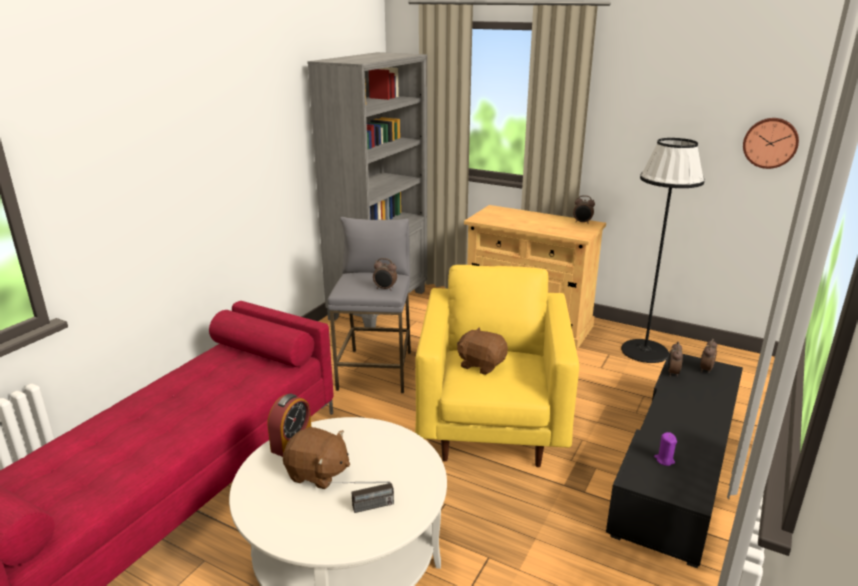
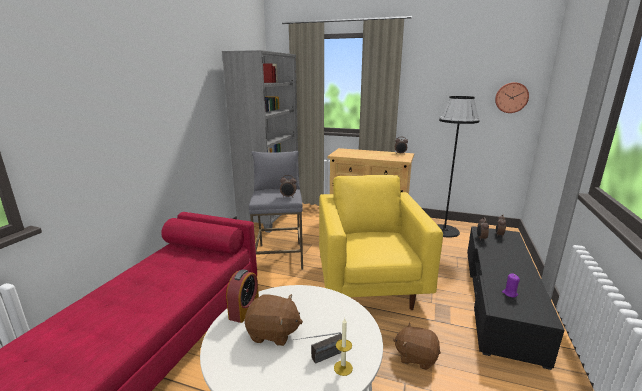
camera: 10 degrees left, 5 degrees down
brown plush toy [457,327,508,375] -> brown plush toy moved to [393,323,441,370]
none -> candle [334,318,353,376]

